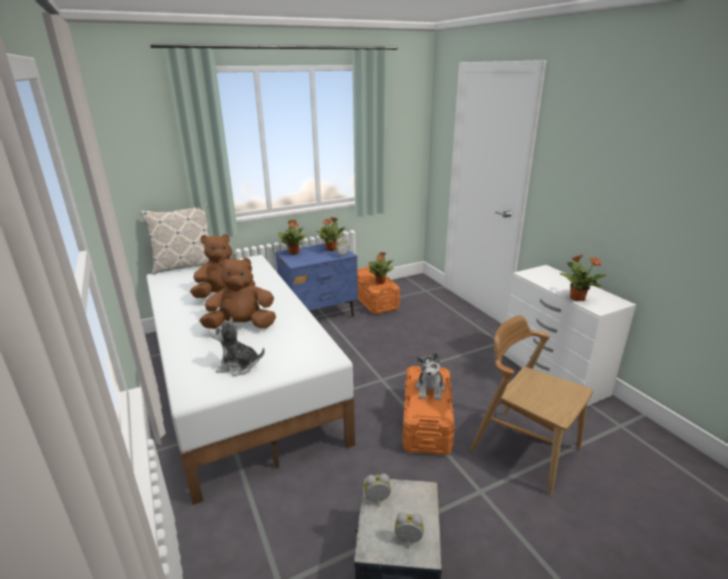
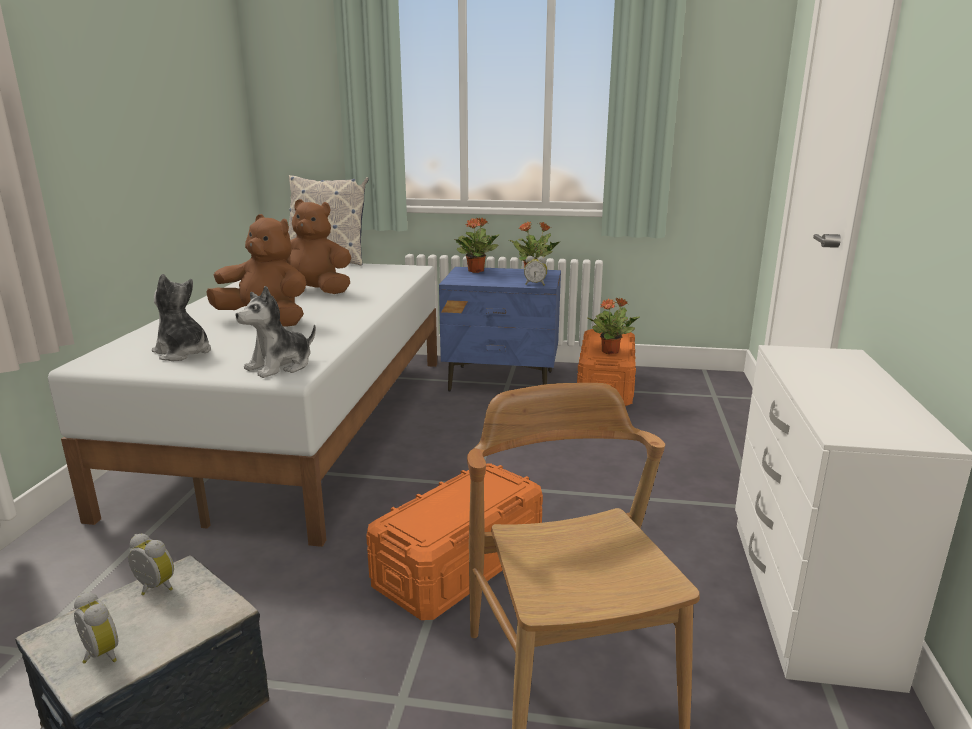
camera: 35 degrees right, 5 degrees down
plush toy [416,352,445,400] -> plush toy moved to [235,286,316,378]
potted plant [559,254,607,301] -> none

